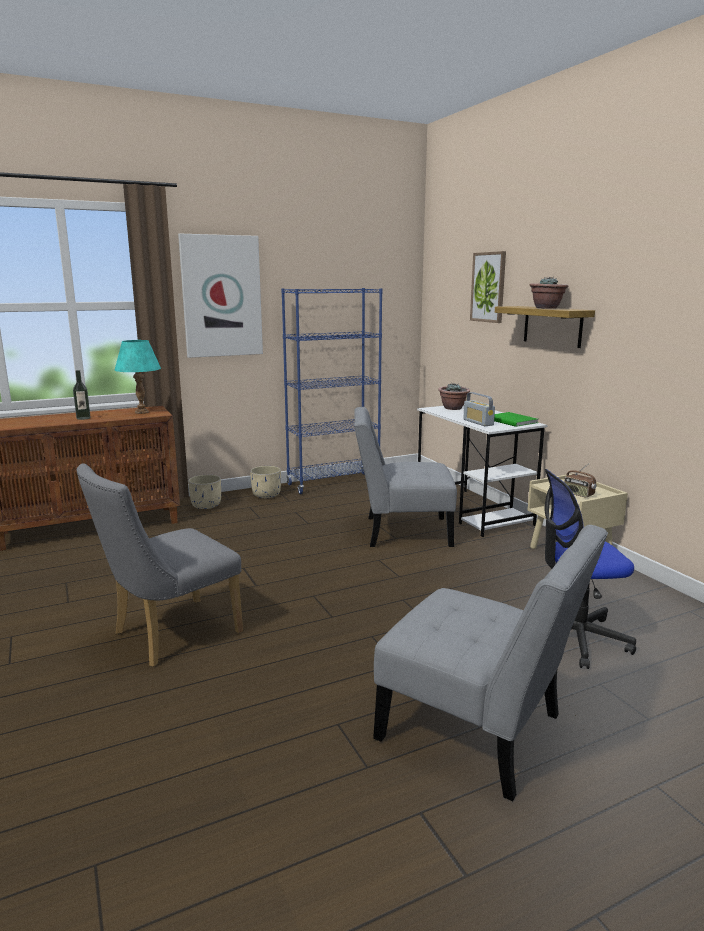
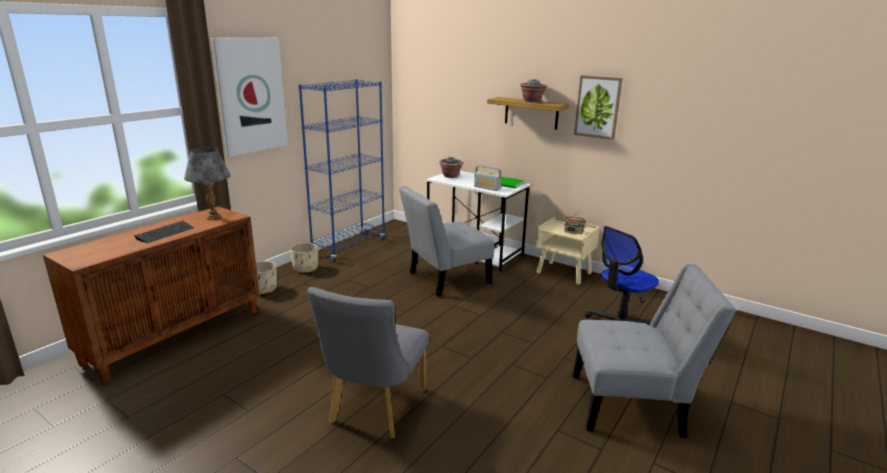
camera: 30 degrees left, 5 degrees up
bottle [73,370,91,420] -> keyboard [134,221,194,243]
turquoise table lamp [115,340,161,414] -> grey table lamp [184,148,231,220]
picture [470,251,506,323] -> picture moved to [574,75,623,140]

